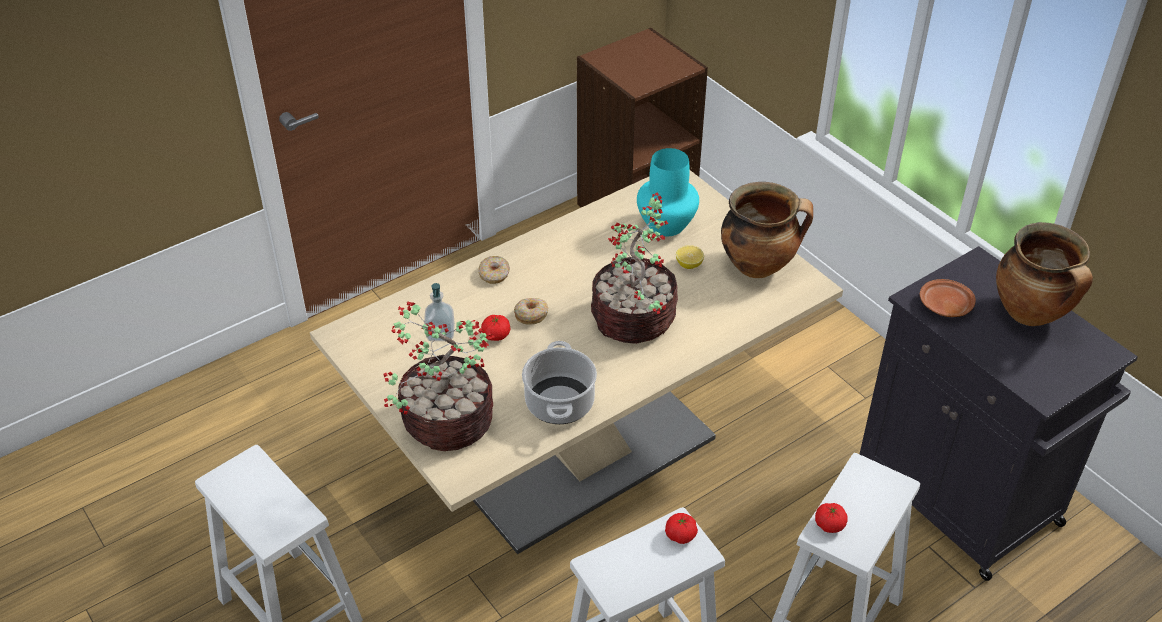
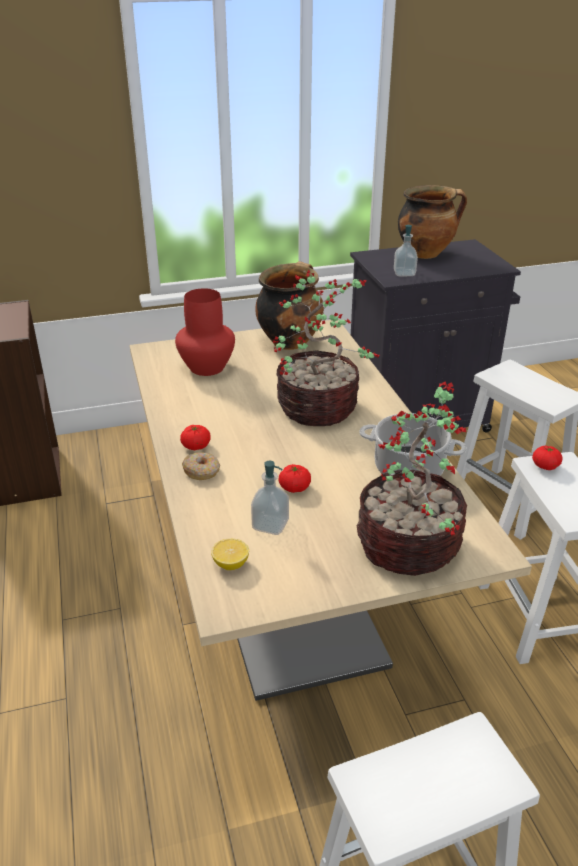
camera: 70 degrees left, 10 degrees down
donut [514,298,548,325] -> none
turquoise vase [637,148,699,236] -> red vase [175,288,235,376]
lemon [676,246,704,269] -> lemon moved to [211,539,249,570]
tomato [815,503,848,533] -> tomato moved to [180,425,211,450]
brown plate [920,279,976,317] -> soap dispenser [394,225,418,276]

